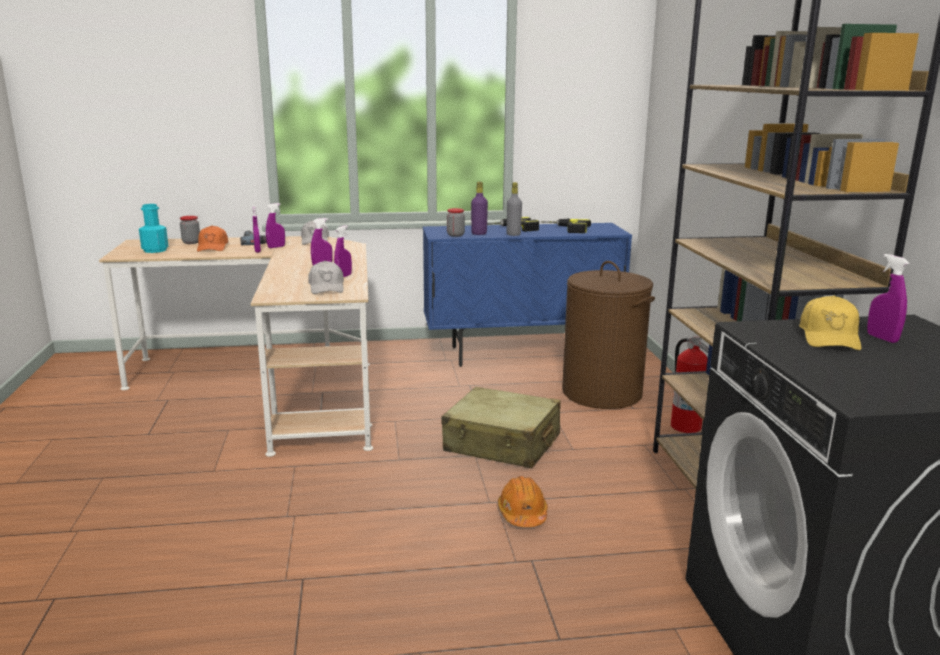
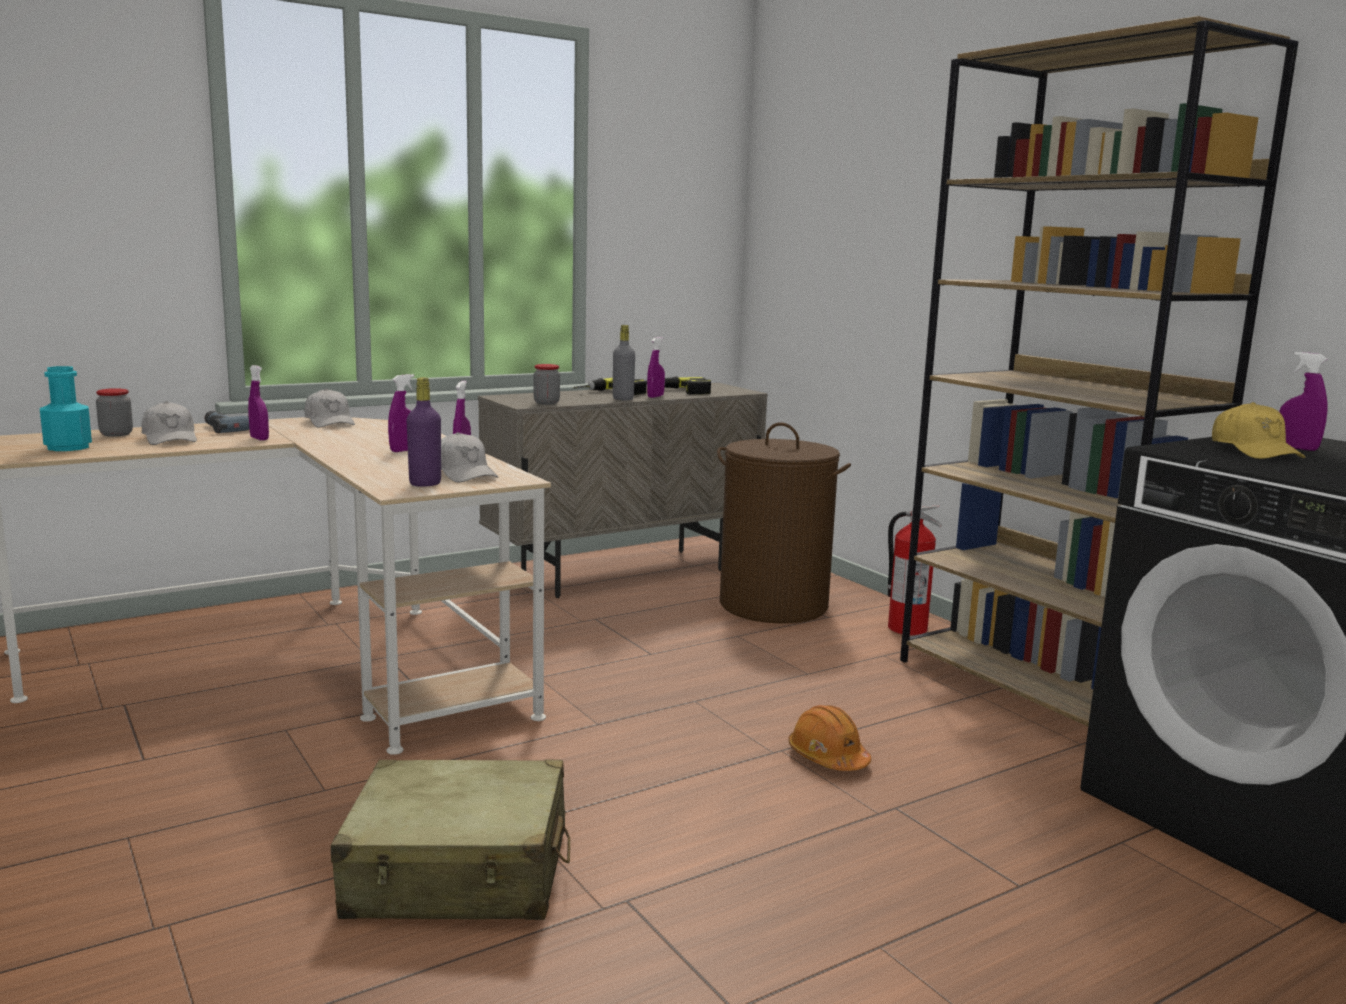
camera: 25 degrees left, 5 degrees down
orange cap [197,225,228,252] -> white cap [141,401,197,445]
purple spray bottle [266,203,285,248] -> purple spray bottle moved to [647,337,665,398]
blue cabinet [423,223,632,367] -> beige cabinet [478,383,768,598]
beige suitcase [441,387,561,468] -> beige suitcase moved to [331,759,570,920]
purple bottle [471,182,488,235] -> purple bottle moved to [407,377,441,487]

